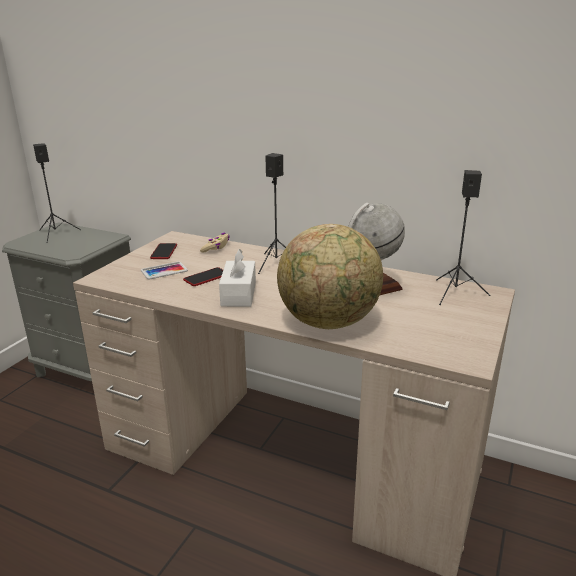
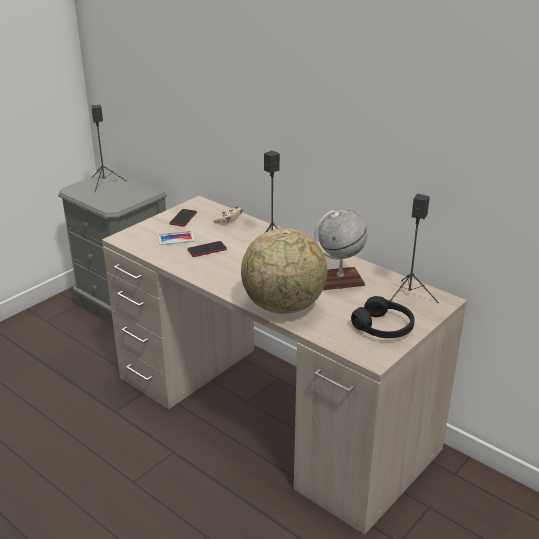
camera: 15 degrees right, 5 degrees up
white tissue box [219,249,256,307] -> none
none -> black headphones [351,296,415,338]

